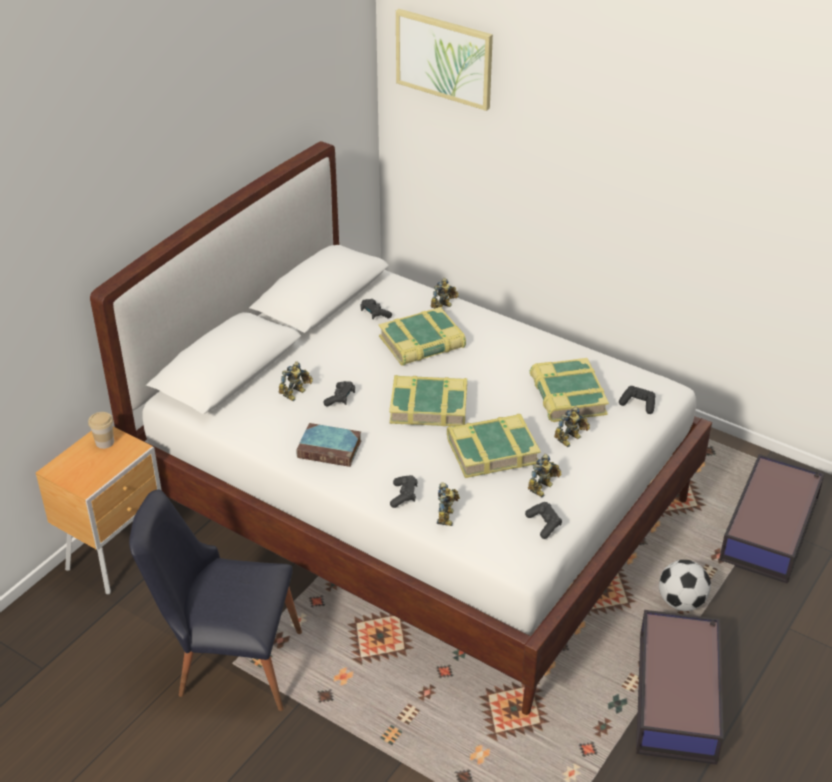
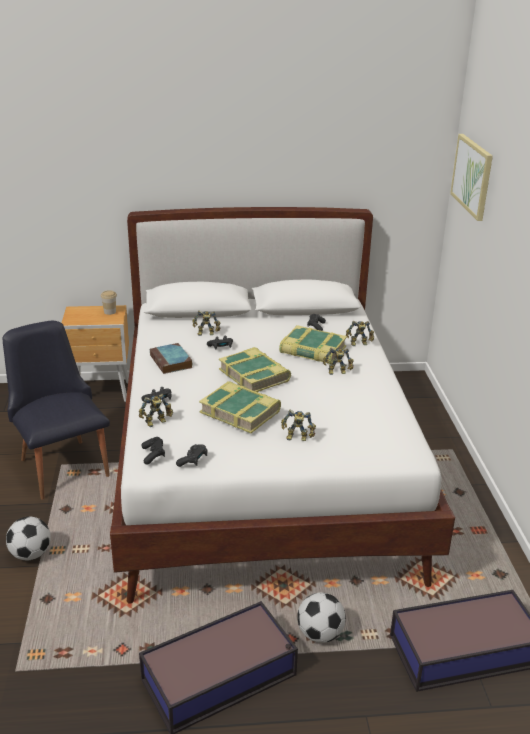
camera: 50 degrees right, 10 degrees down
toy robot [528,454,561,497] -> toy robot moved to [323,347,354,375]
book [529,358,609,422] -> none
black game controller [619,386,655,414] -> black game controller moved to [141,437,165,465]
none -> football [6,517,51,561]

